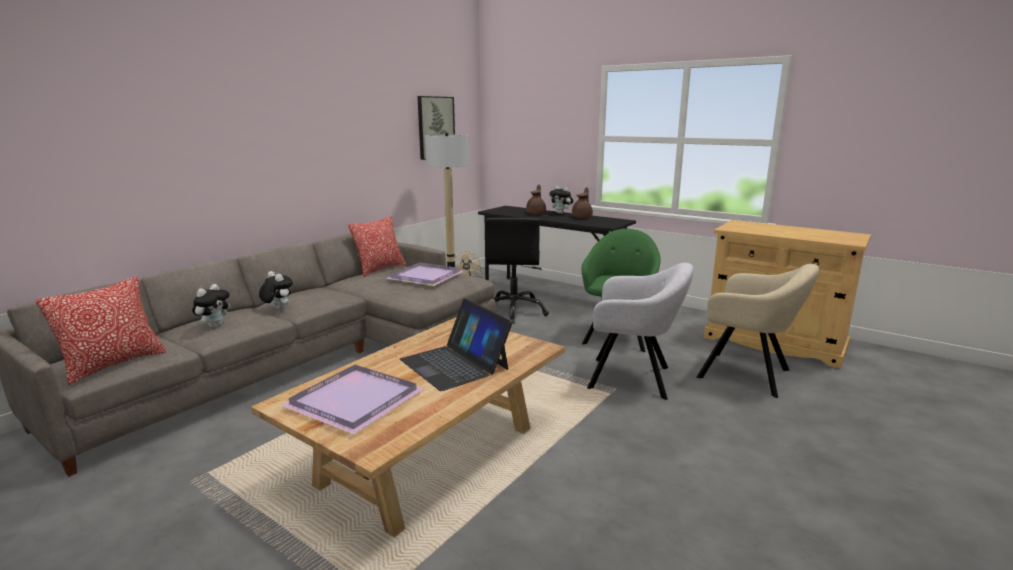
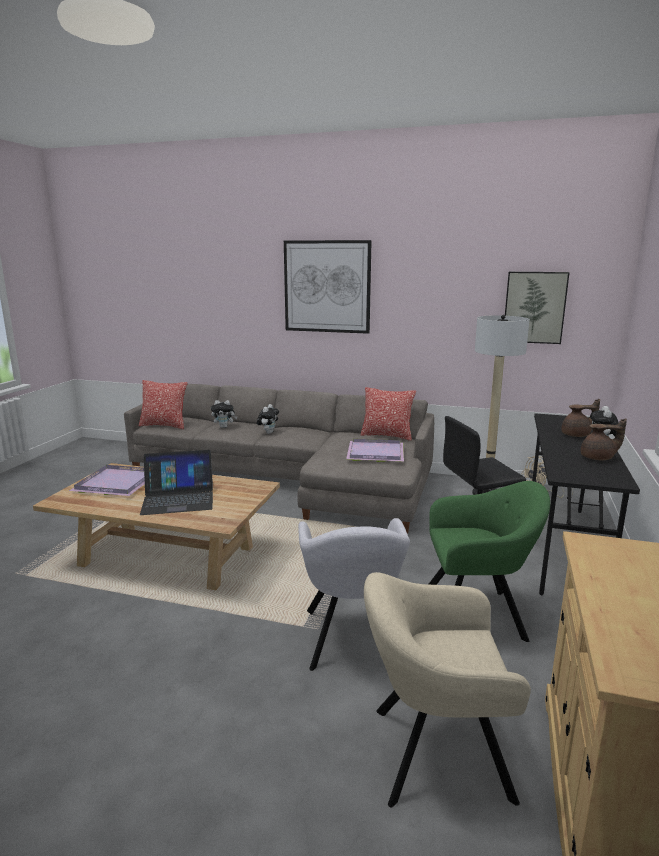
camera: 70 degrees right, 0 degrees up
laptop [400,298,513,391] -> laptop turned 135 degrees counterclockwise [140,450,213,515]
beige armchair [696,264,819,398] -> beige armchair turned 75 degrees clockwise [364,572,531,807]
none -> picture [284,240,372,334]

